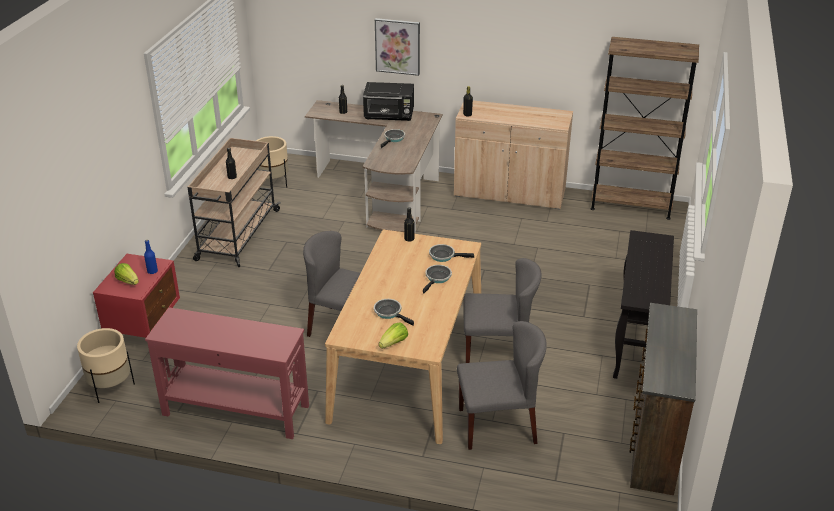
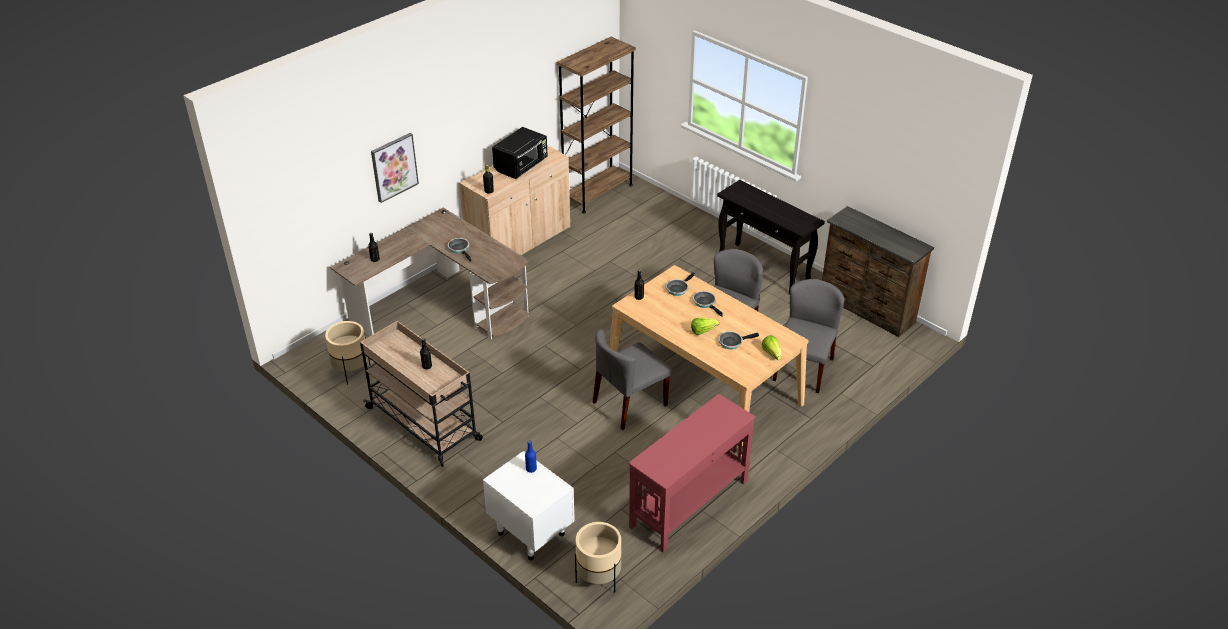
camera: 60 degrees left, 5 degrees up
red nightstand [93,254,180,338] -> white nightstand [483,451,575,560]
lettuce [114,263,139,285] -> lettuce moved to [691,318,719,335]
black microwave [363,82,414,121] -> black microwave moved to [492,127,548,179]

